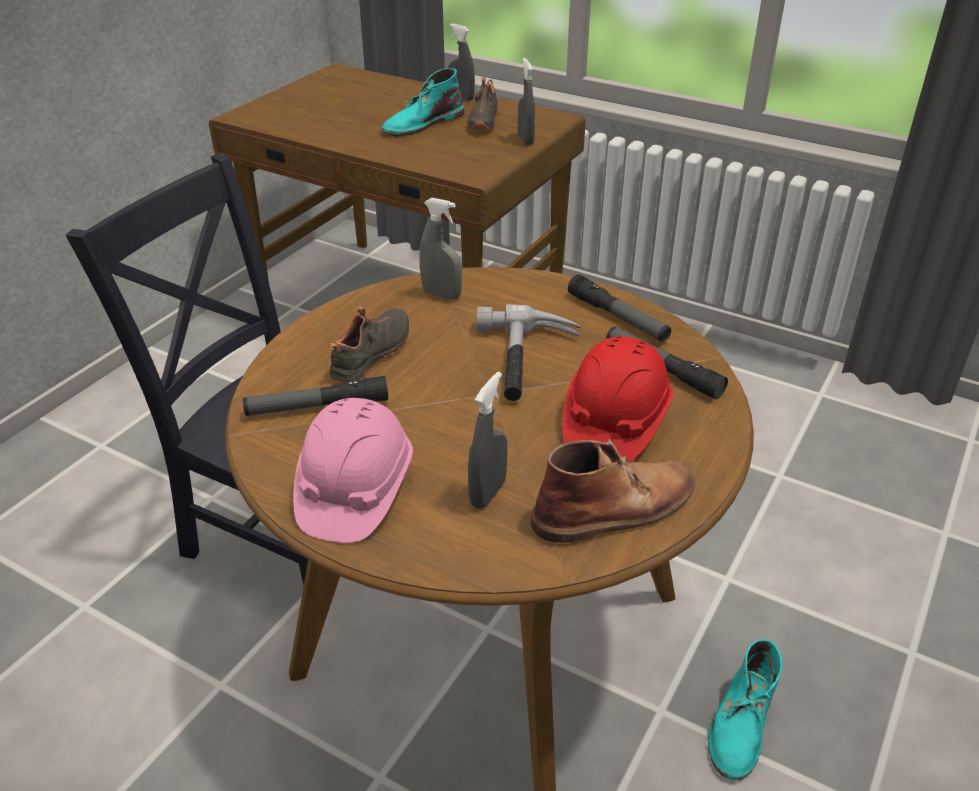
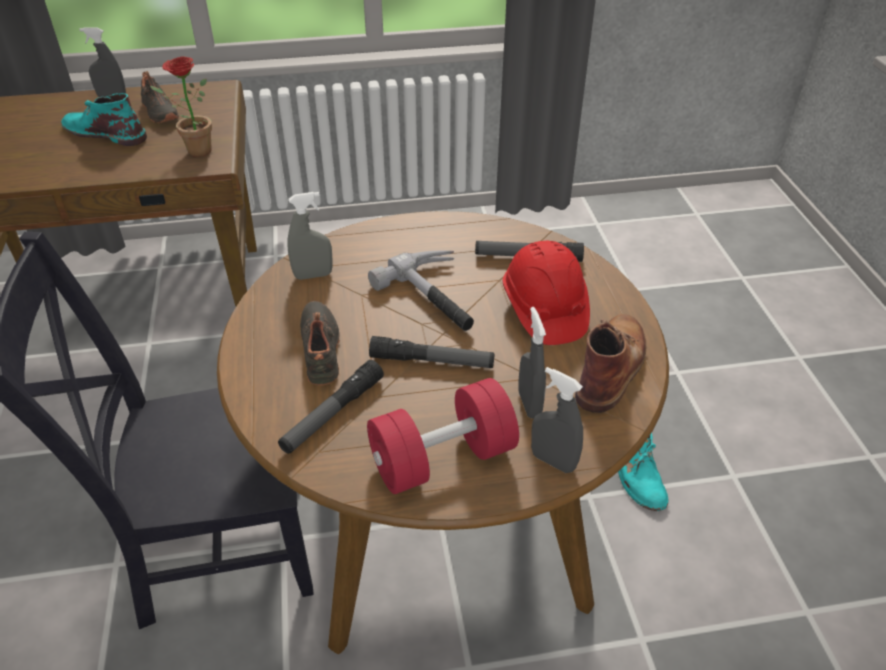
camera: 40 degrees left, 5 degrees up
pink hard hat [293,398,413,543] -> red dumbbell [367,378,519,494]
turquoise boot [381,68,464,137] -> turquoise boot turned 105 degrees clockwise [61,93,147,146]
grey spray bottle [518,58,535,145] -> grey spray bottle moved to [531,367,583,473]
flashlight [568,274,671,342] -> flashlight moved to [369,336,494,368]
none -> potted plant [150,56,212,157]

